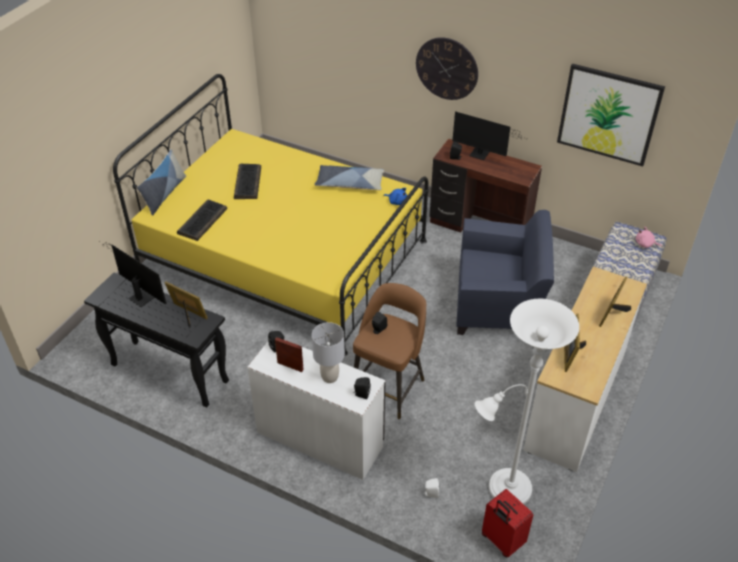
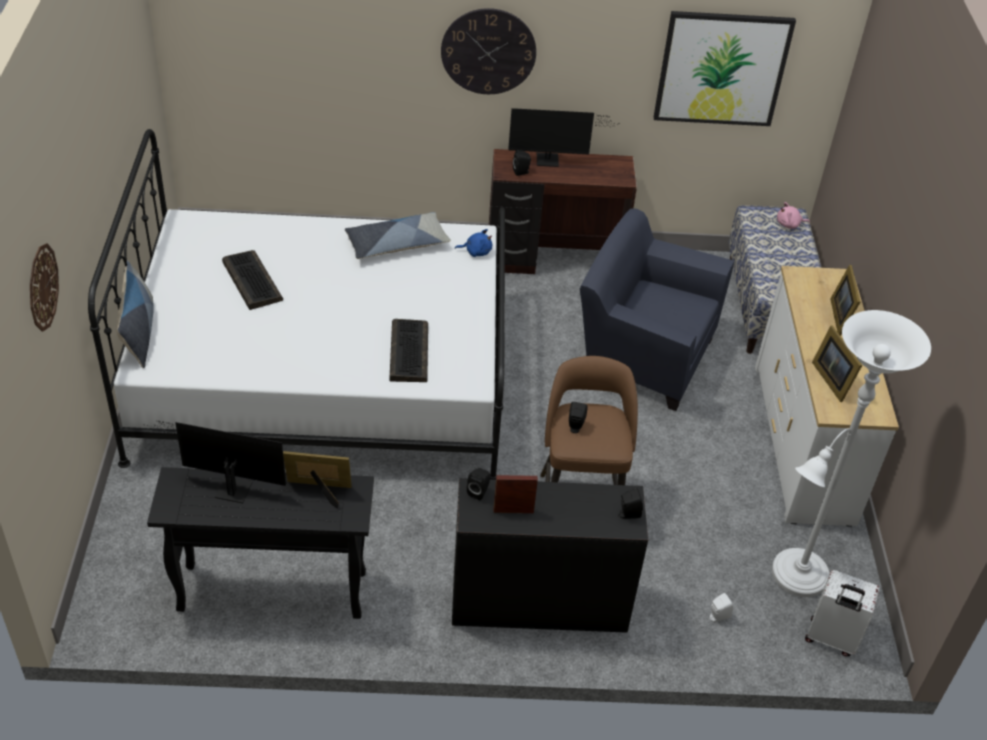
camera: 30 degrees left, 0 degrees up
yellow bed [113,74,429,356] -> white bed [88,129,505,480]
keyboard [177,199,227,241] -> keyboard moved to [389,319,428,382]
white desk [247,342,385,480] -> black desk [452,478,648,633]
grey table lamp [312,322,345,383] -> none
blue armchair [456,210,554,335] -> blue armchair turned 135 degrees counterclockwise [580,209,734,411]
red suitcase [482,489,533,557] -> white suitcase [805,570,880,656]
none -> wall clock [30,243,59,332]

